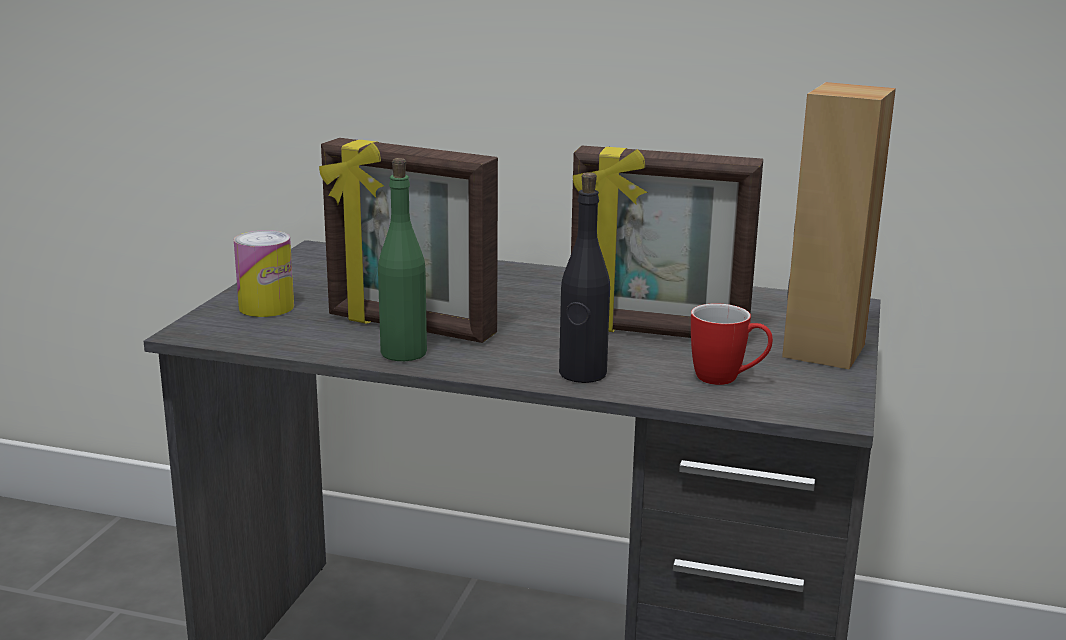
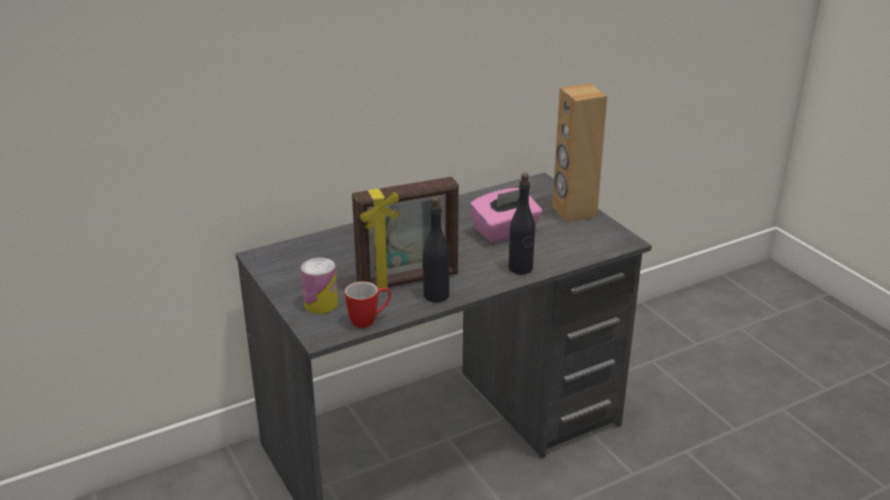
camera: 45 degrees left, 10 degrees up
green bottle [378,158,427,361] -> black bottle [422,197,449,303]
picture frame [571,146,763,338] -> pink tissue box [470,188,542,243]
mug [691,303,773,385] -> mug moved to [345,281,391,328]

